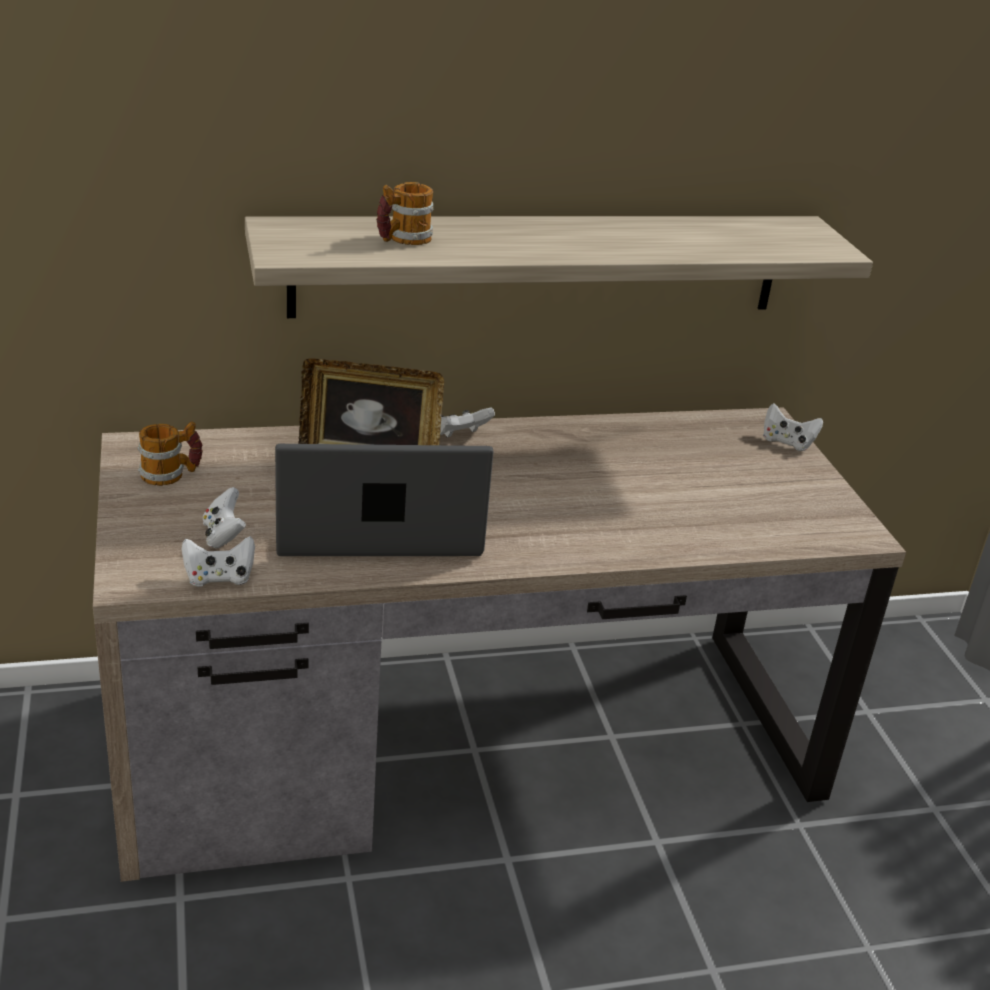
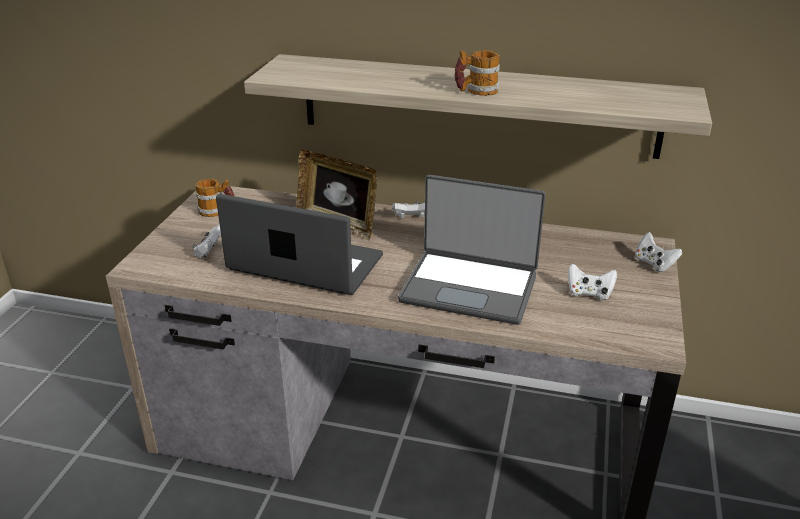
camera: 30 degrees right, 0 degrees up
white game controller [181,536,255,587] -> white game controller moved to [568,263,617,300]
mug [376,182,433,245] -> mug moved to [454,50,500,96]
none -> laptop [398,175,546,325]

